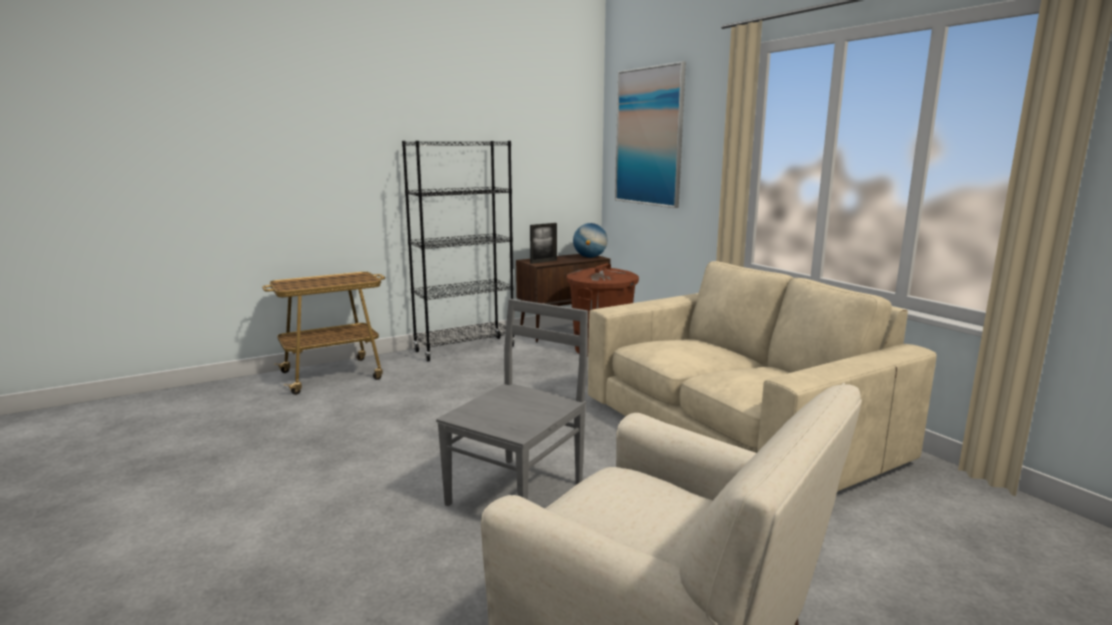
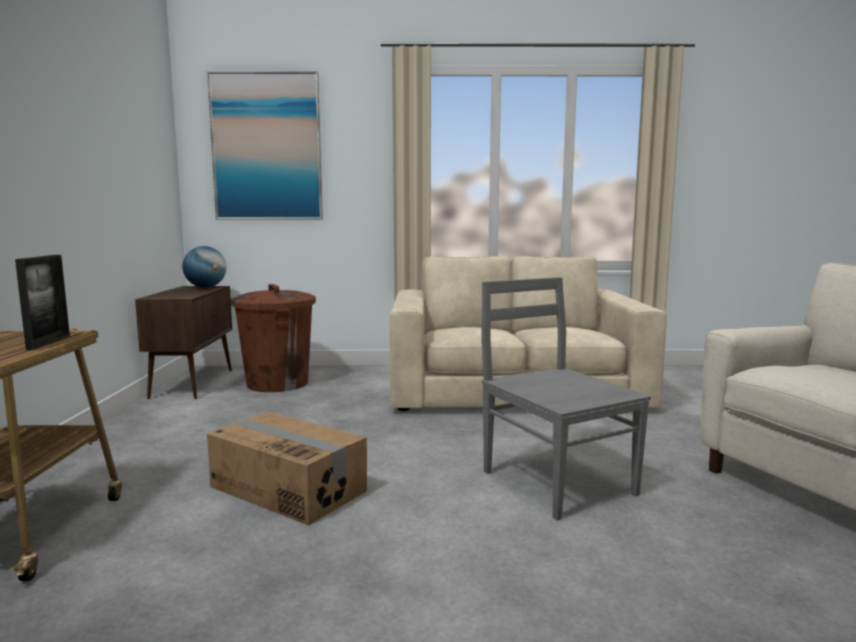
camera: 60 degrees left, 5 degrees down
black bookcase [402,141,515,361] -> none
picture frame [530,223,557,264] -> picture frame moved to [15,255,70,350]
none -> cardboard box [207,412,367,526]

